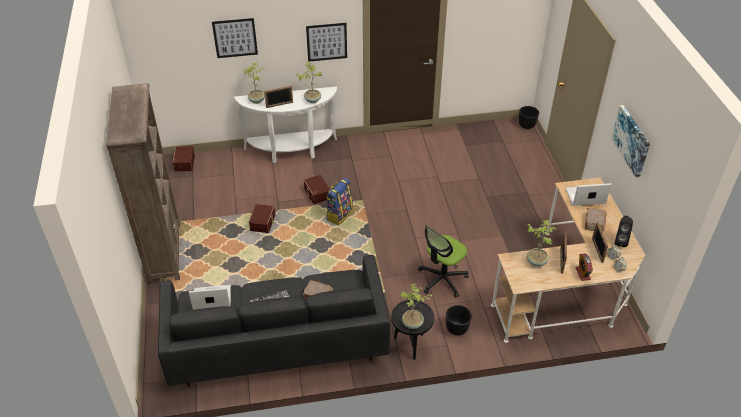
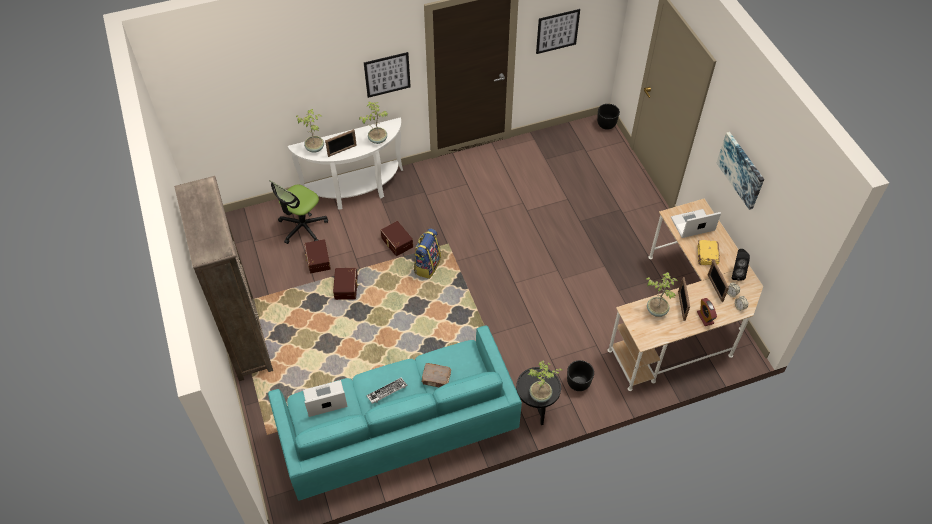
camera: 10 degrees left, 10 degrees up
black sofa [158,255,390,387] -> turquoise sofa [268,325,522,500]
brown storage box [173,146,195,172] -> brown storage box moved to [304,239,331,273]
picture [212,18,258,58] -> picture moved to [536,9,580,54]
office chair [418,225,469,297] -> office chair moved to [269,180,328,244]
brown book [584,208,606,232] -> yellow book [698,240,720,265]

